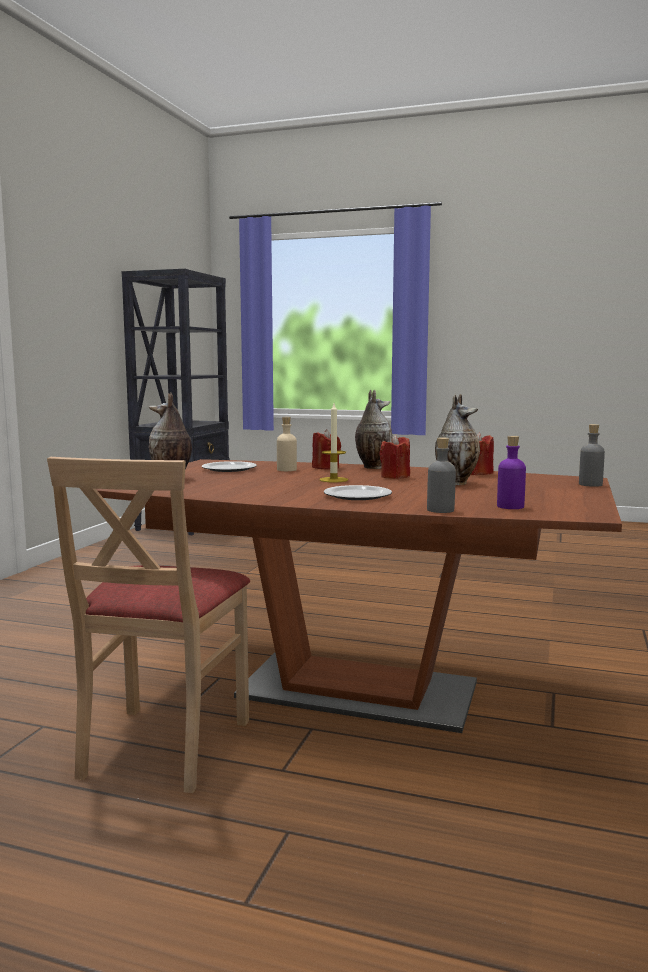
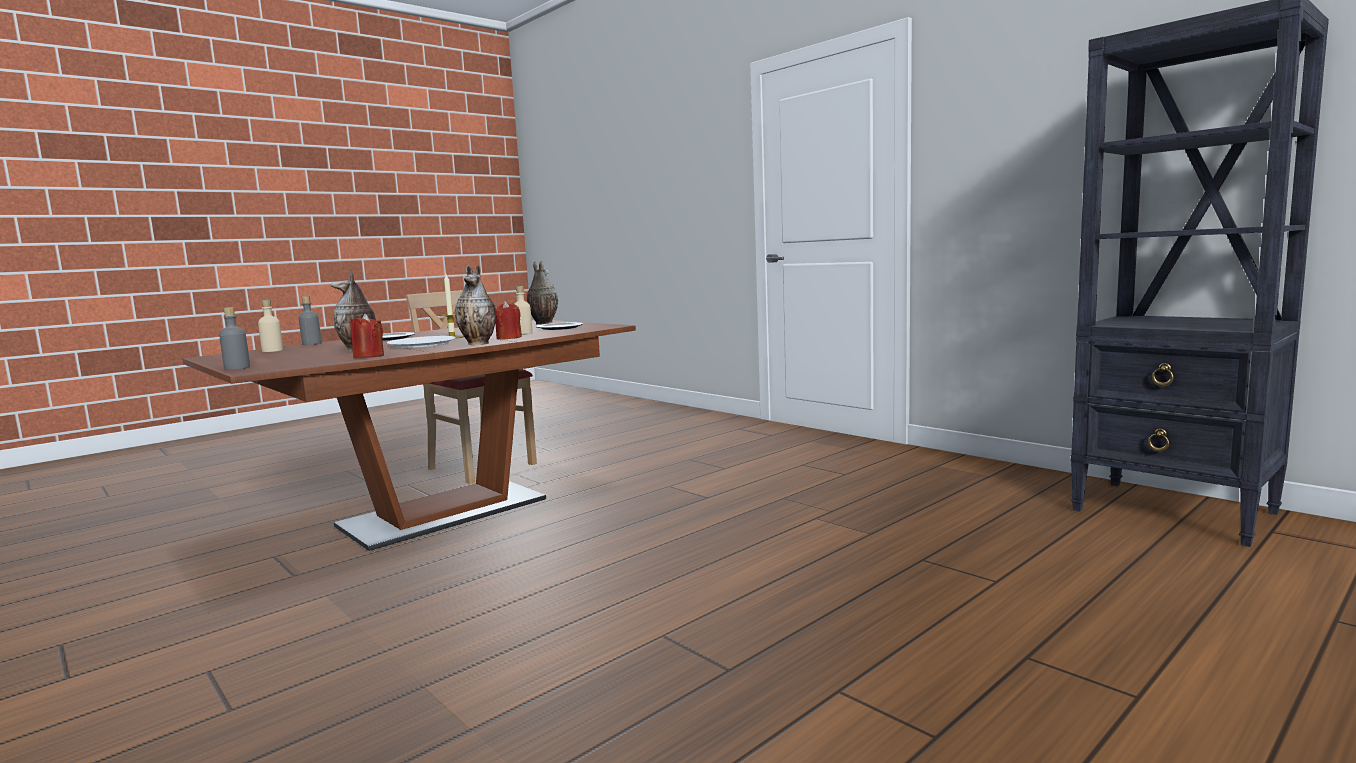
camera: 120 degrees right, 0 degrees up
red candle [379,435,410,479] -> white plate [387,336,456,348]
purple bottle [497,436,526,509] -> beige bottle [258,300,283,352]

